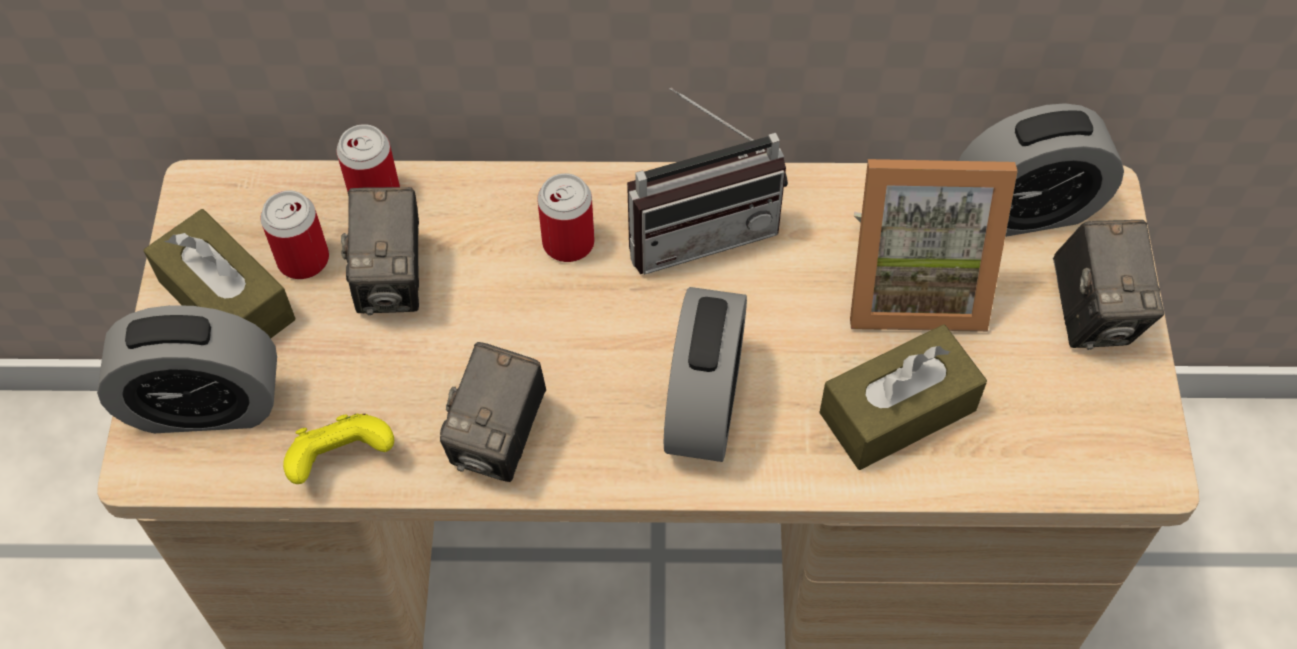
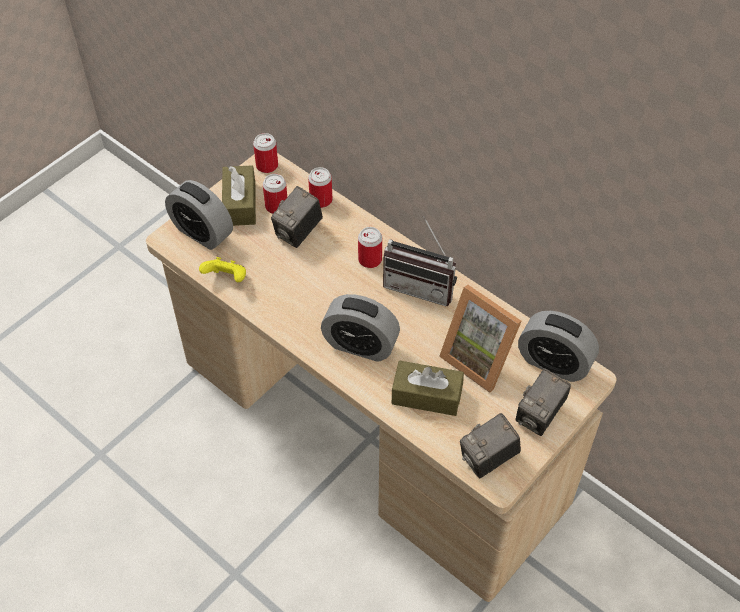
camera: 40 degrees right, 5 degrees down
camera [440,342,546,482] -> camera moved to [460,413,521,478]
alarm clock [664,287,747,462] -> alarm clock turned 60 degrees clockwise [321,294,400,362]
none -> can [253,133,278,173]

